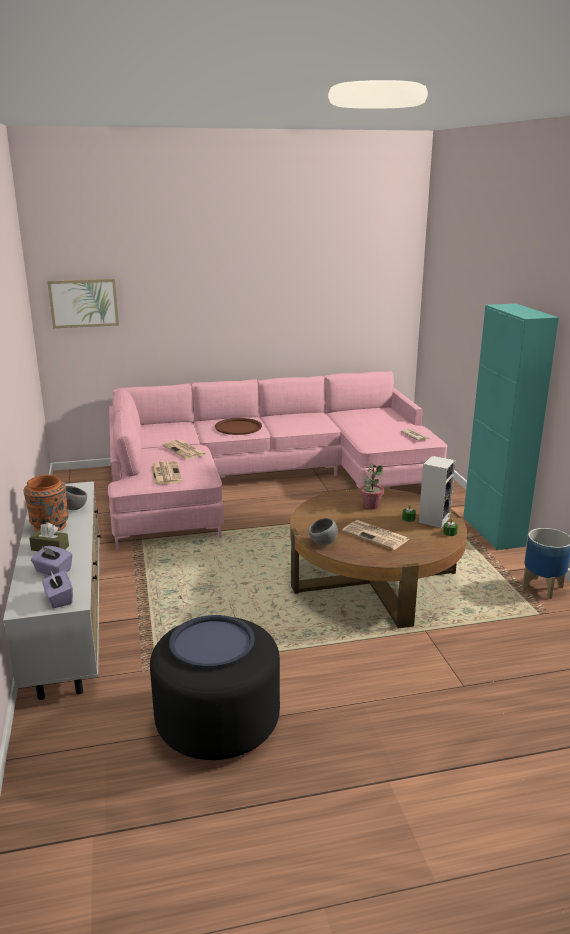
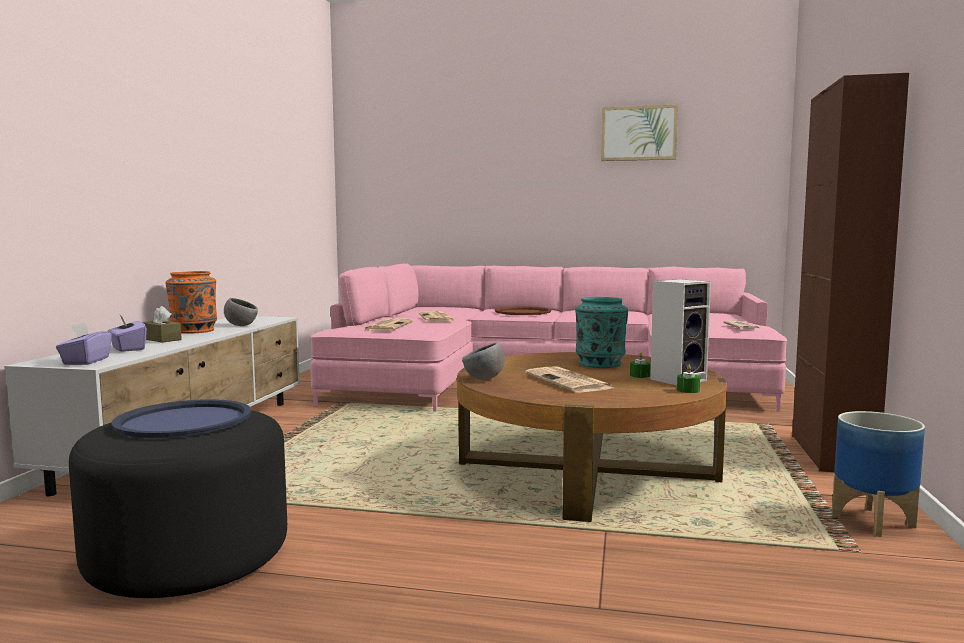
camera: 25 degrees right, 15 degrees down
picture [47,279,119,328] -> picture moved to [601,104,678,161]
potted plant [360,463,384,509] -> turquoise vase [575,297,628,368]
turquoise cabinet [463,304,559,550] -> brown cabinet [792,73,909,472]

